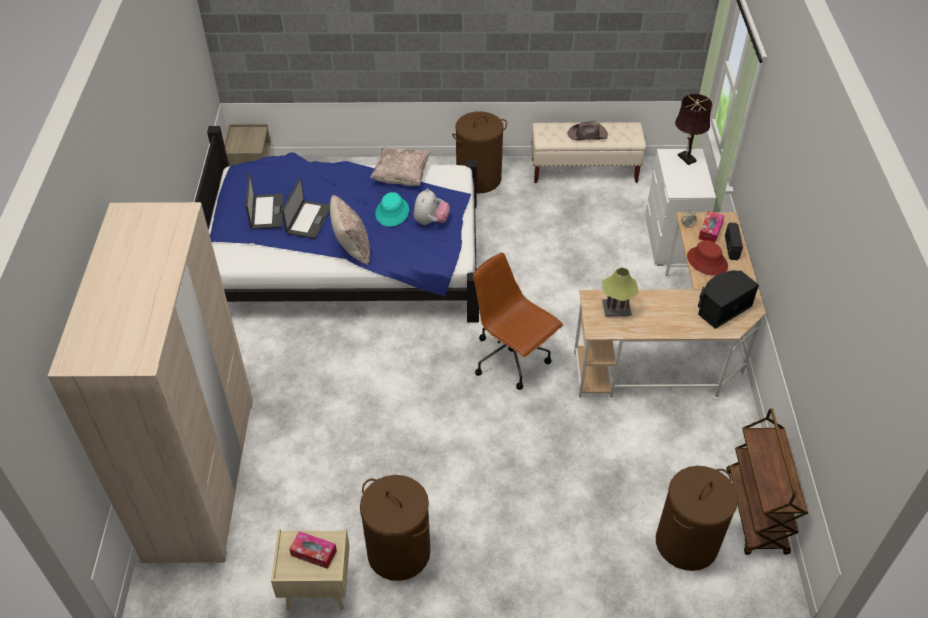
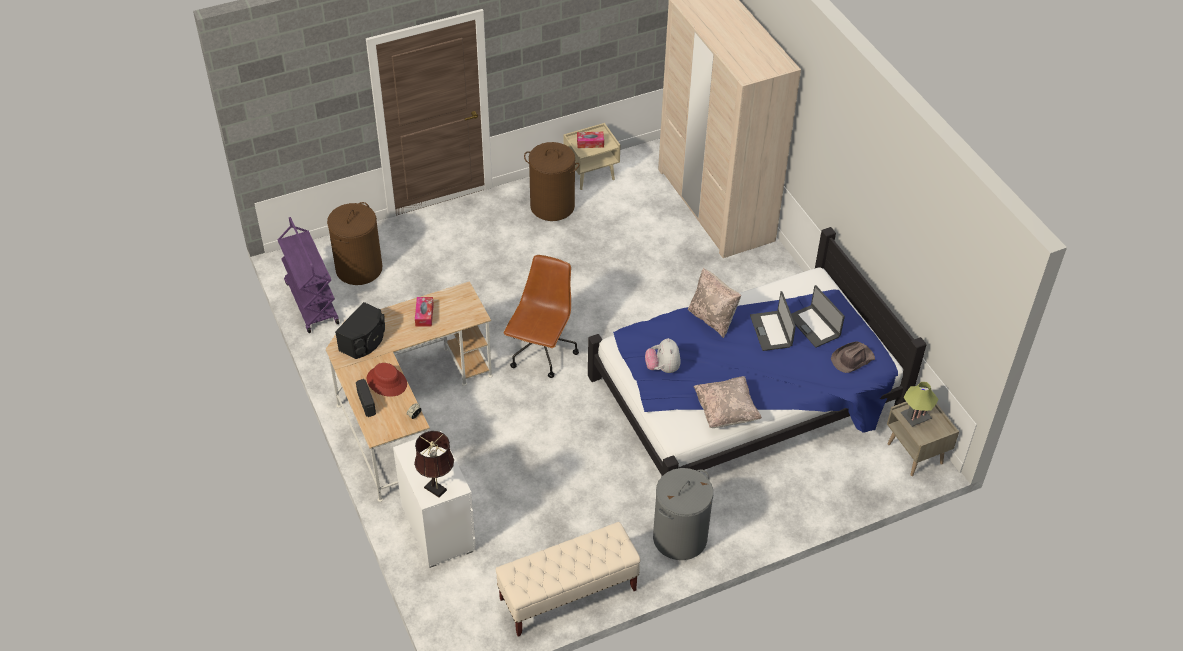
camera: 155 degrees right, 0 degrees up
turquoise hat [375,192,409,227] -> none
brown laundry basket [452,111,507,193] -> grey laundry basket [653,468,713,560]
brown office chair [473,252,563,390] -> brown office chair turned 90 degrees counterclockwise [504,255,579,378]
brown hat [567,120,608,140] -> brown hat moved to [831,342,875,373]
table lamp [602,267,638,317] -> table lamp moved to [900,382,938,427]
tissue box [698,211,725,243] -> tissue box moved to [415,297,434,327]
brown cart [726,409,808,555] -> purple cart [277,217,339,333]

